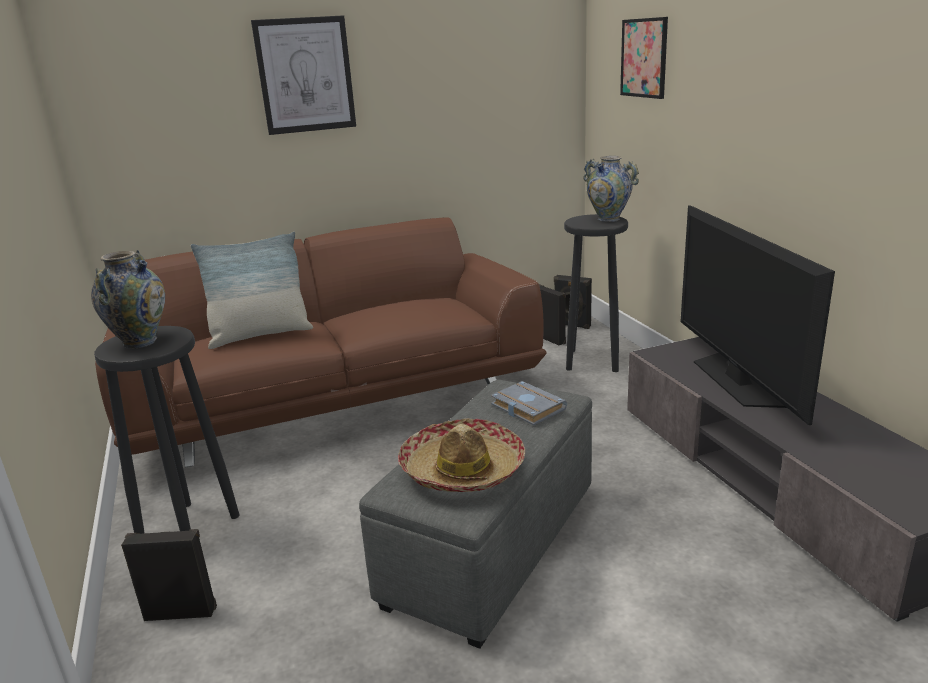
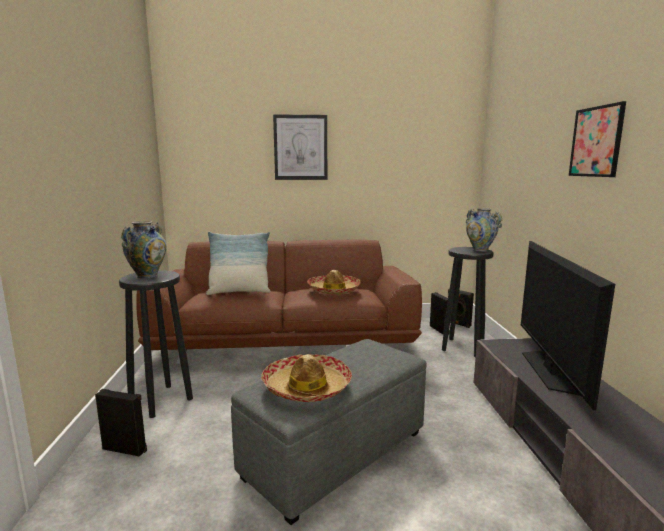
camera: 15 degrees right, 10 degrees down
grey book [491,381,567,426] -> none
picture [620,17,668,99] -> picture moved to [569,101,626,177]
none -> hat [307,270,361,294]

